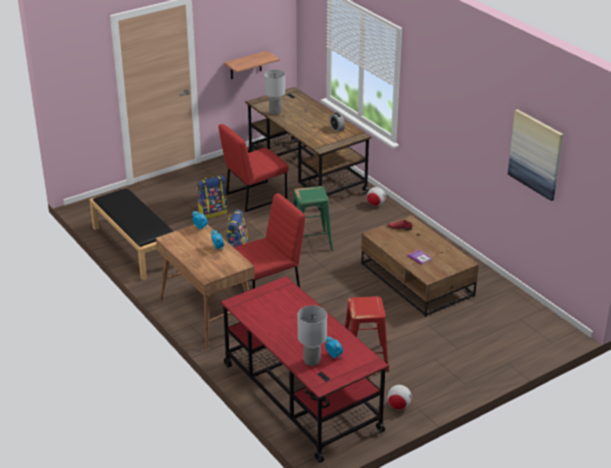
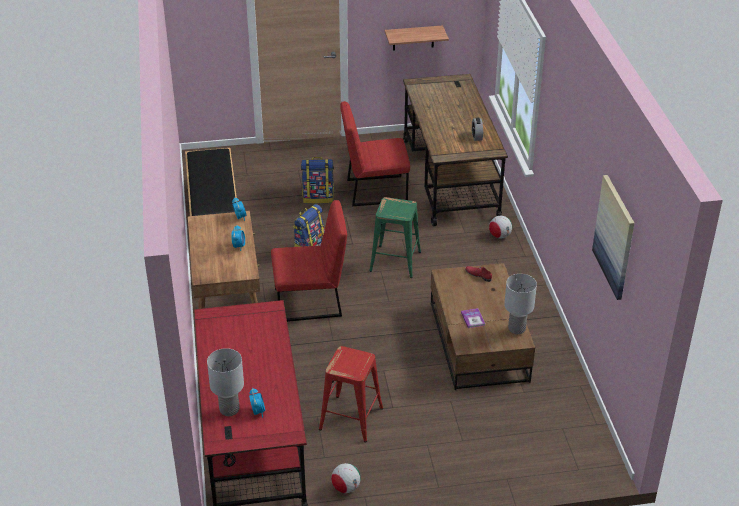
camera: 25 degrees right, 5 degrees up
grey table lamp [264,70,285,115] -> grey table lamp moved to [504,274,537,335]

